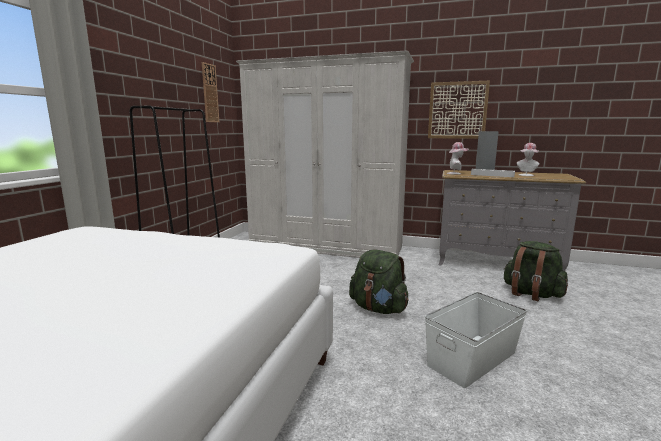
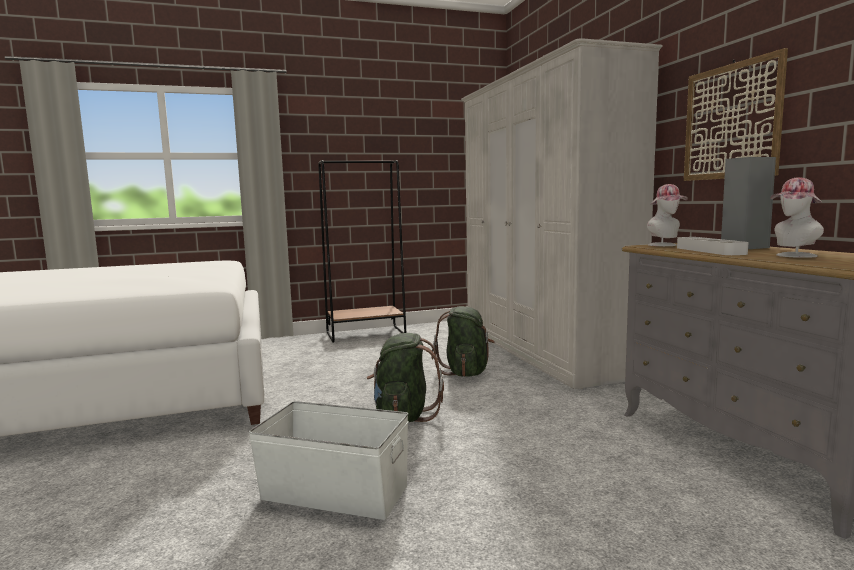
camera: 55 degrees right, 5 degrees down
wall clock [202,62,219,122] -> none
green backpack [504,241,568,301] -> green backpack moved to [431,306,495,377]

